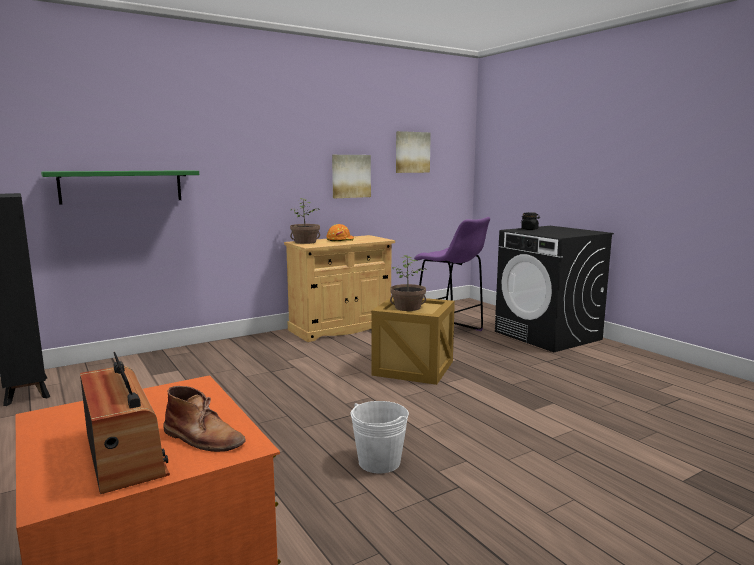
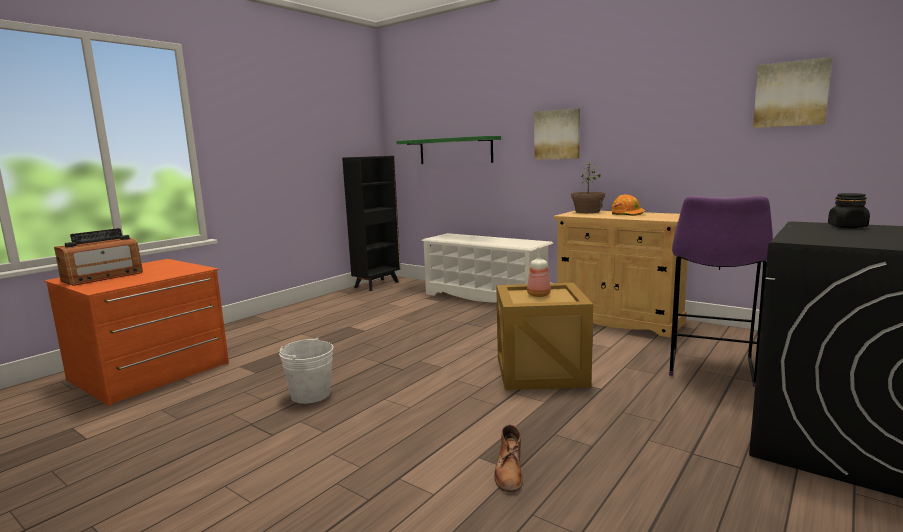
camera: 70 degrees right, 0 degrees up
brown boot [163,386,246,452] -> brown boot moved to [494,425,523,492]
picture [332,155,371,198] -> picture moved to [534,108,580,160]
potted plant [390,255,427,311] -> bottle [527,247,551,297]
none -> white shoe rack [421,233,554,303]

